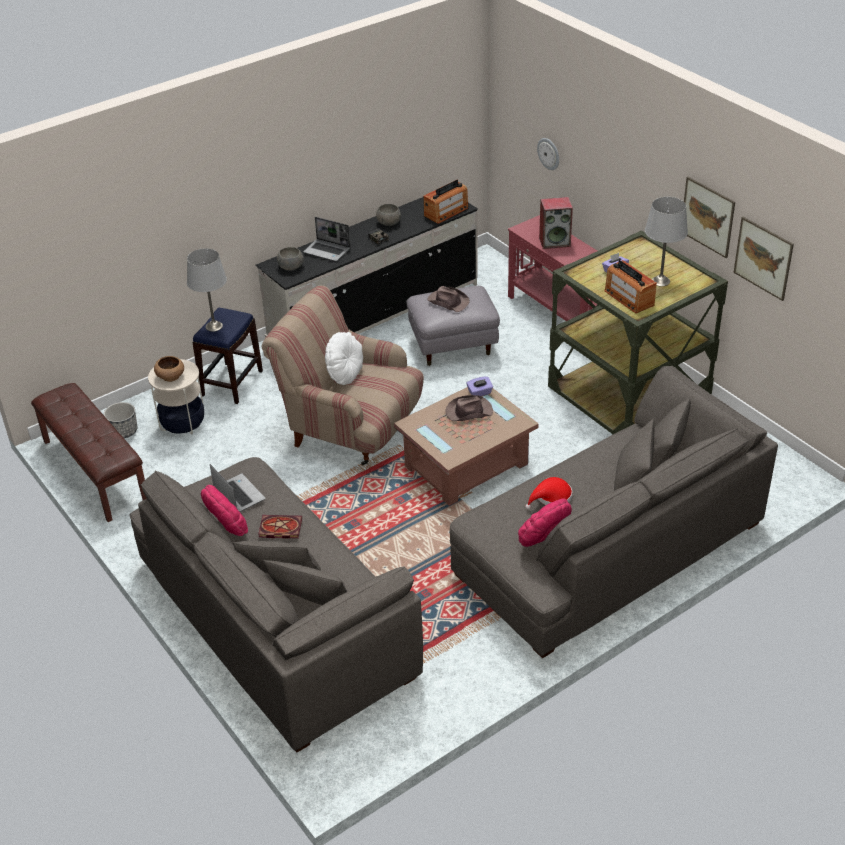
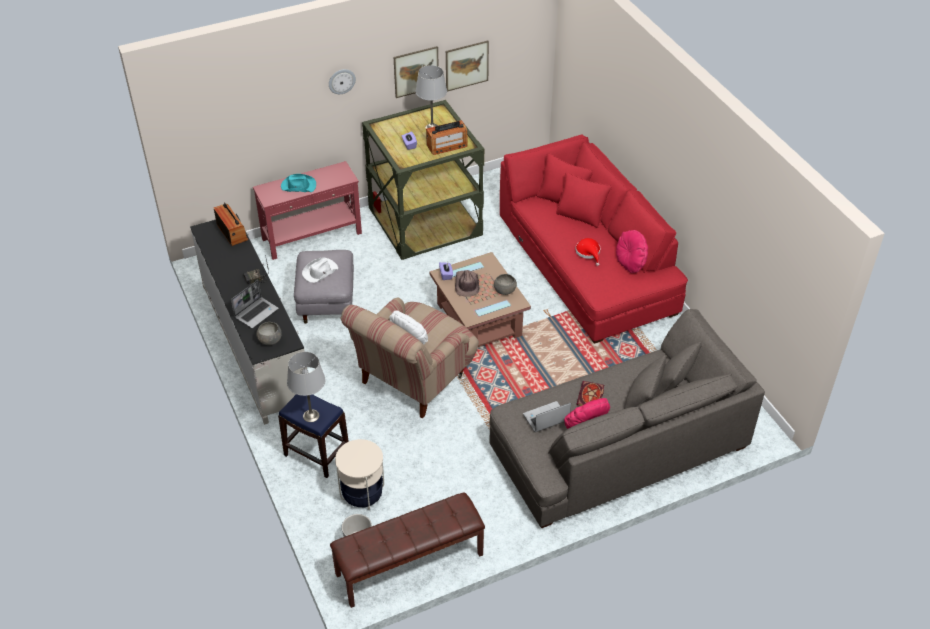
camera: 80 degrees left, 5 degrees up
brown bowl [154,356,184,382] -> none
grey bowl [376,204,401,226] -> grey bowl moved to [494,274,517,295]
brown hat [427,286,470,312] -> white hat [302,257,338,283]
grey sofa [450,366,778,658] -> red sofa [500,134,688,344]
wall clock [537,138,559,170] -> wall clock moved to [329,69,356,94]
speaker [539,197,573,249] -> turquoise hat [281,174,316,192]

